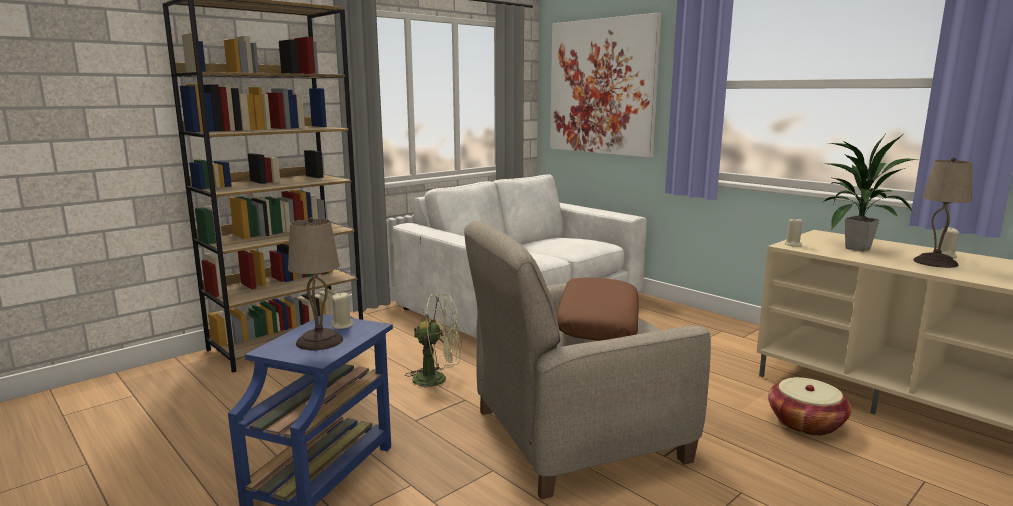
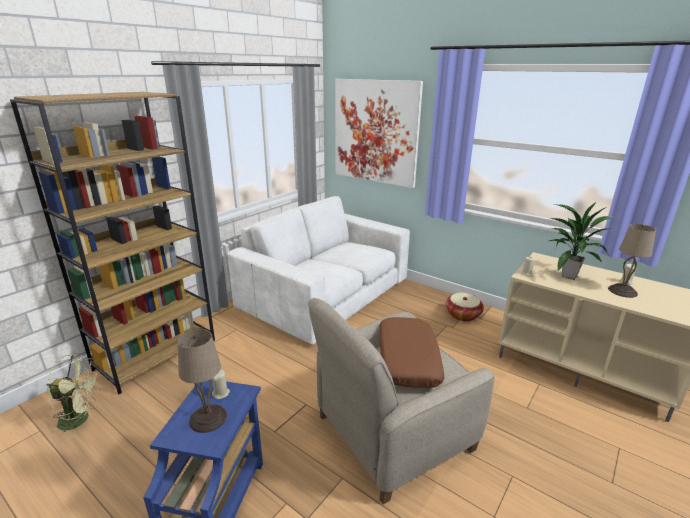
camera: 10 degrees left, 10 degrees up
green fan [405,294,462,393] -> green fan moved to [47,353,101,439]
basket [768,377,851,436] -> basket moved to [445,293,484,321]

